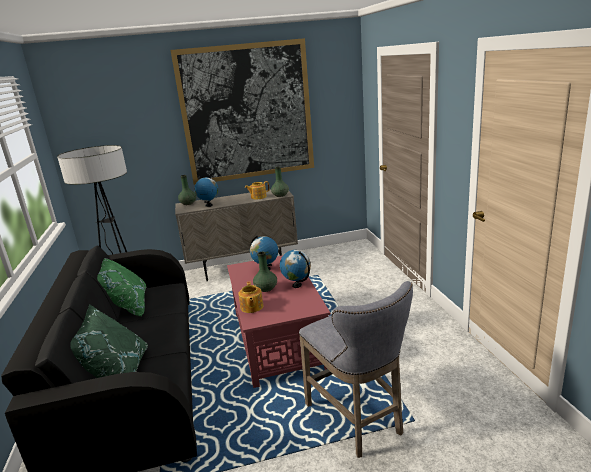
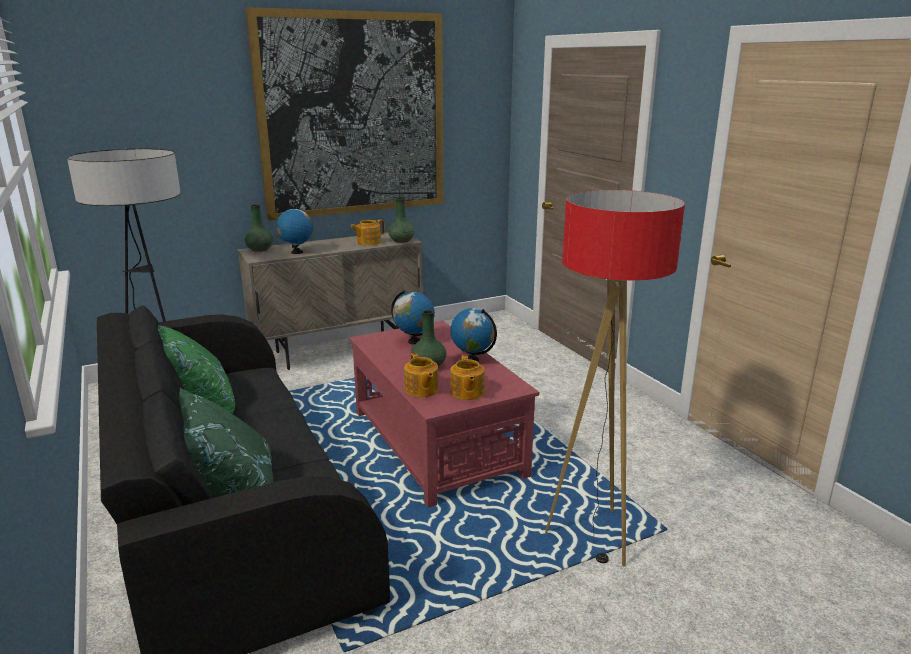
camera: 15 degrees left, 0 degrees up
grey stool [299,281,413,458] -> floor lamp [545,190,685,566]
none -> teapot [450,355,485,400]

